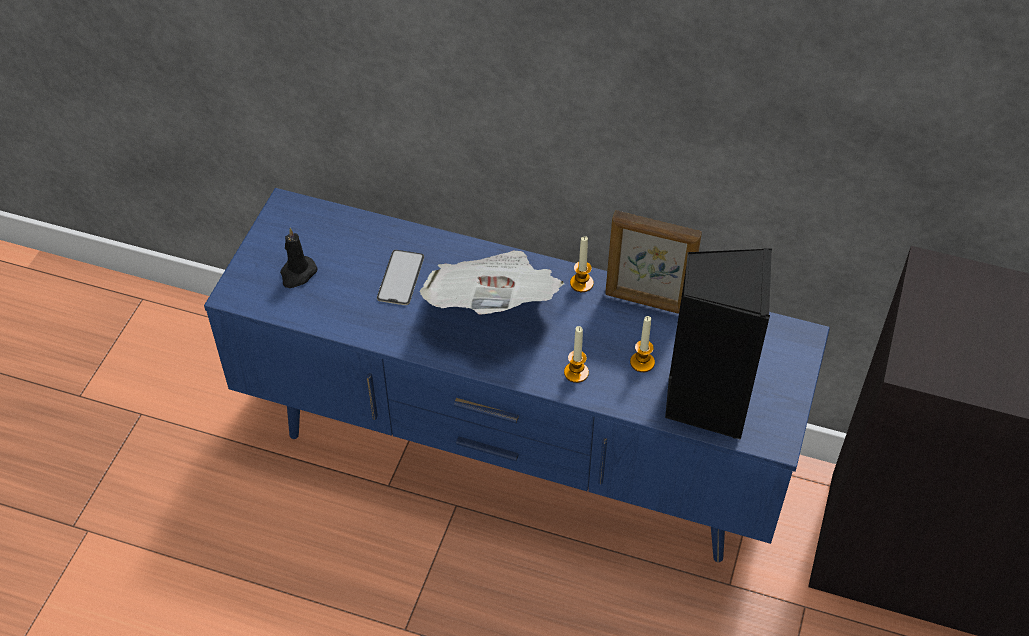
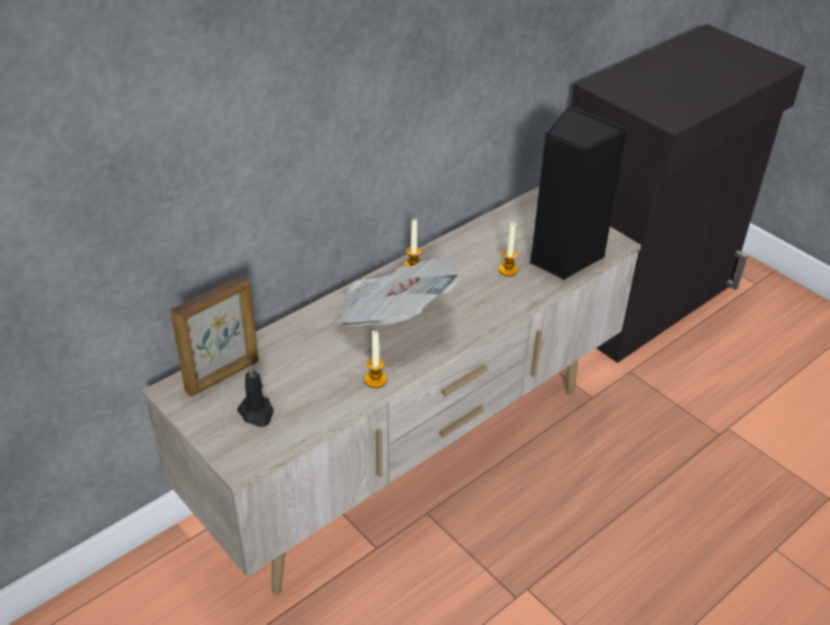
camera: 60 degrees left, 10 degrees down
blue tv stand [204,188,830,562] -> beige tv stand [142,187,641,595]
phone [377,250,424,305] -> none
candle [564,326,589,383] -> candle moved to [364,331,387,388]
picture frame [605,210,702,314] -> picture frame moved to [170,275,259,397]

